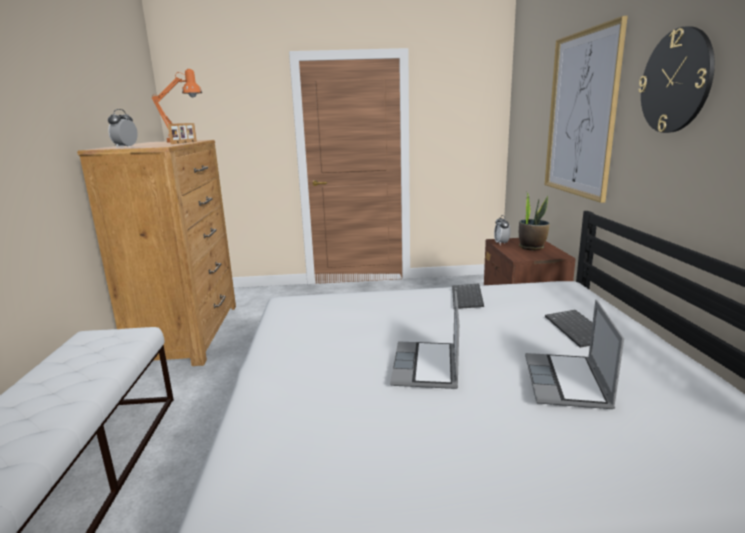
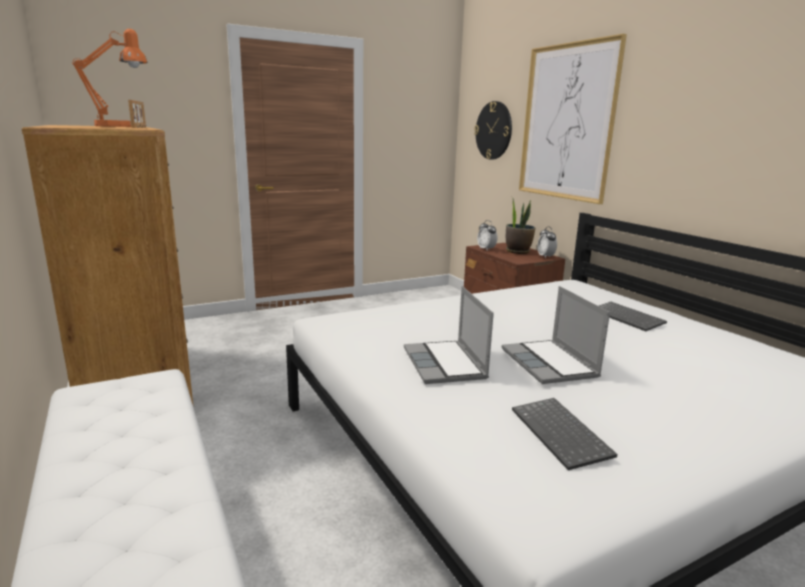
camera: 25 degrees left, 0 degrees up
alarm clock [108,109,138,148] -> alarm clock moved to [538,226,557,259]
keyboard [452,283,484,309] -> keyboard moved to [512,398,617,470]
laptop [525,300,624,409] -> laptop moved to [404,286,494,384]
wall clock [638,26,715,133] -> wall clock moved to [474,101,512,160]

